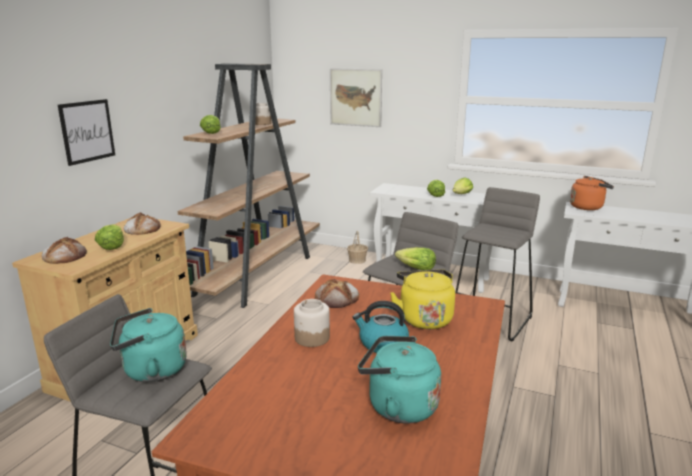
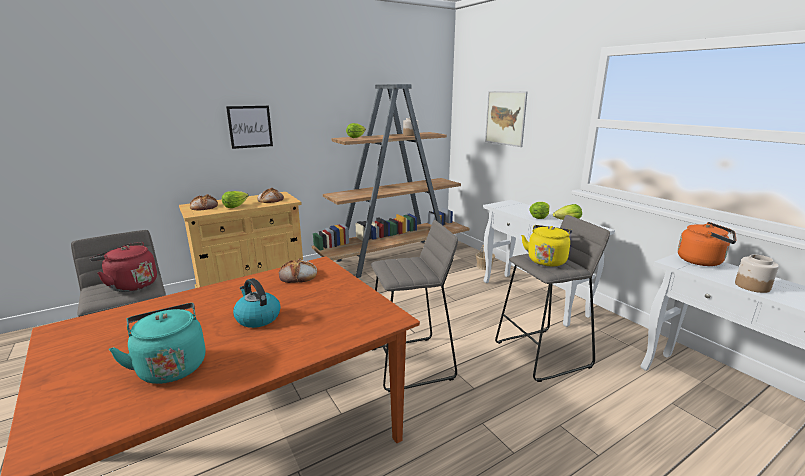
camera: 35 degrees right, 0 degrees up
turquoise kettle [110,308,187,382] -> red kettle [90,242,157,292]
jar [294,299,330,347] -> jar moved to [735,255,779,293]
yellow kettle [390,269,455,329] -> yellow kettle moved to [521,225,572,267]
lettuce [395,247,436,270] -> none

